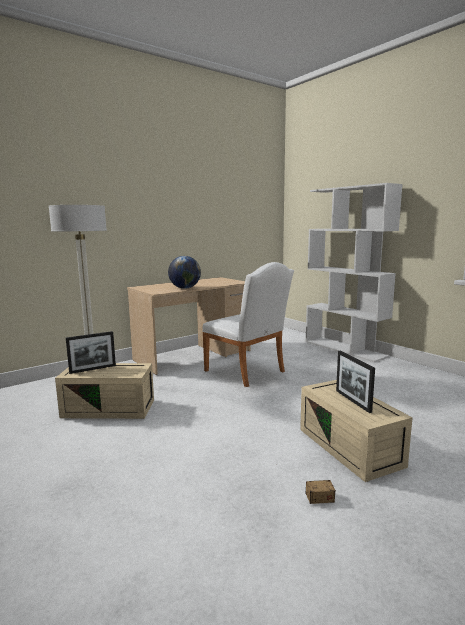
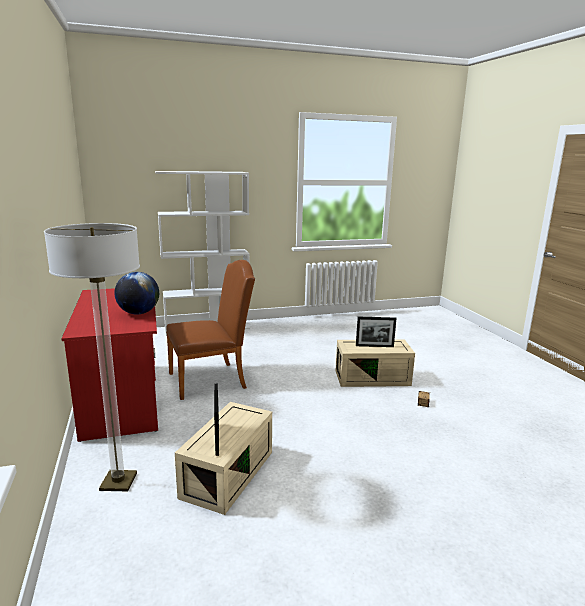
camera: 70 degrees left, 5 degrees up
beige desk [127,277,251,375] -> red desk [61,288,158,442]
white chair [202,262,294,387] -> brown chair [166,260,255,400]

